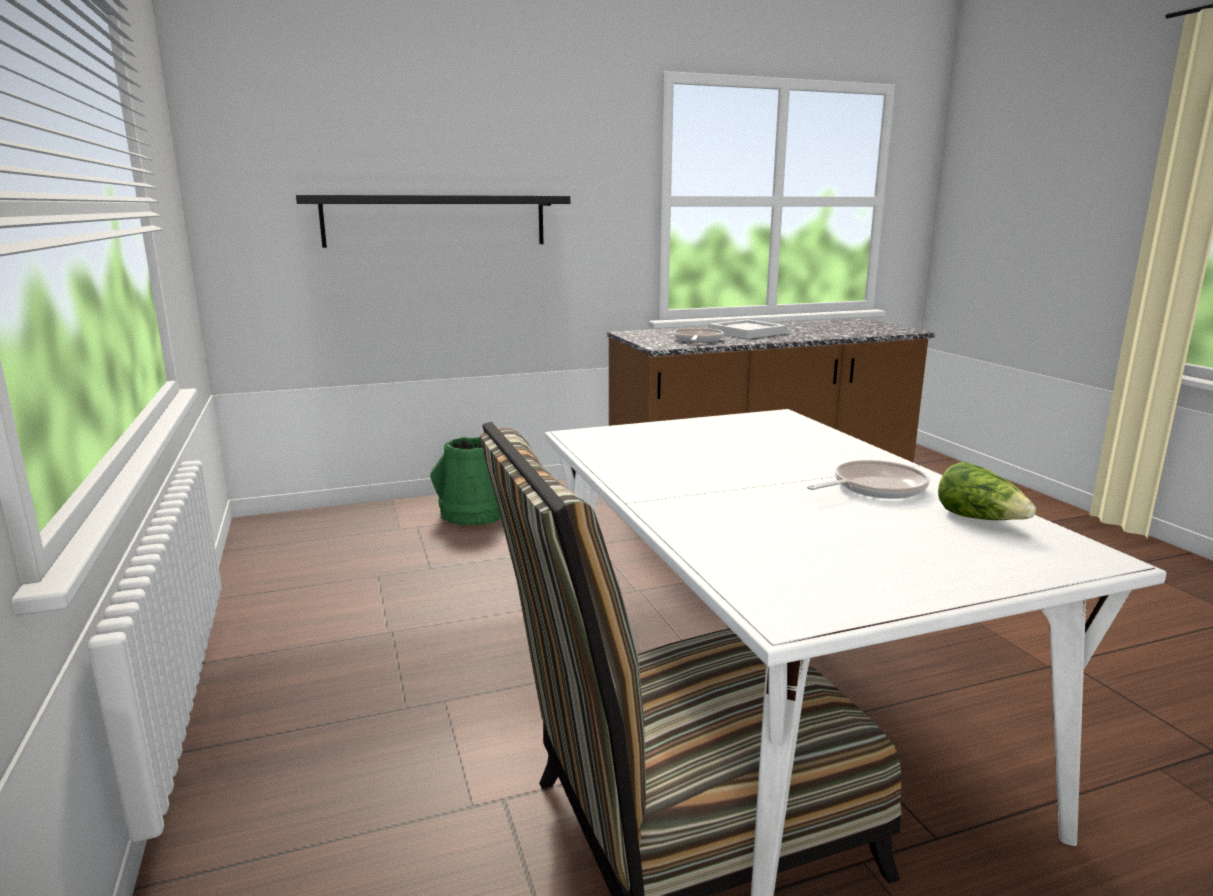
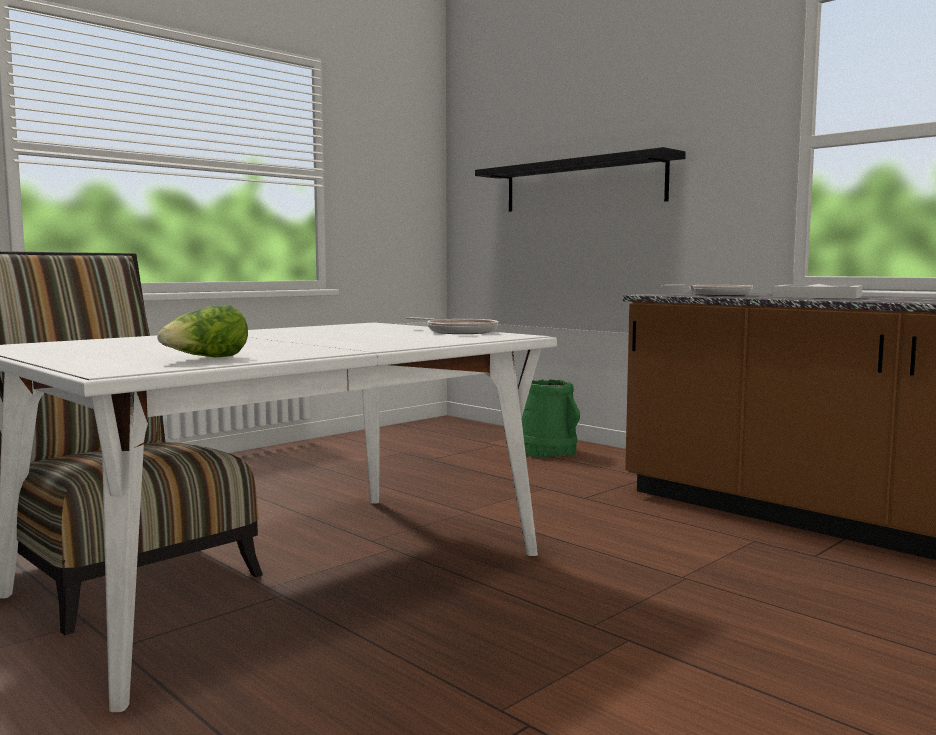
camera: 65 degrees right, 10 degrees down
frying pan [807,460,930,499] -> frying pan moved to [406,317,498,334]

